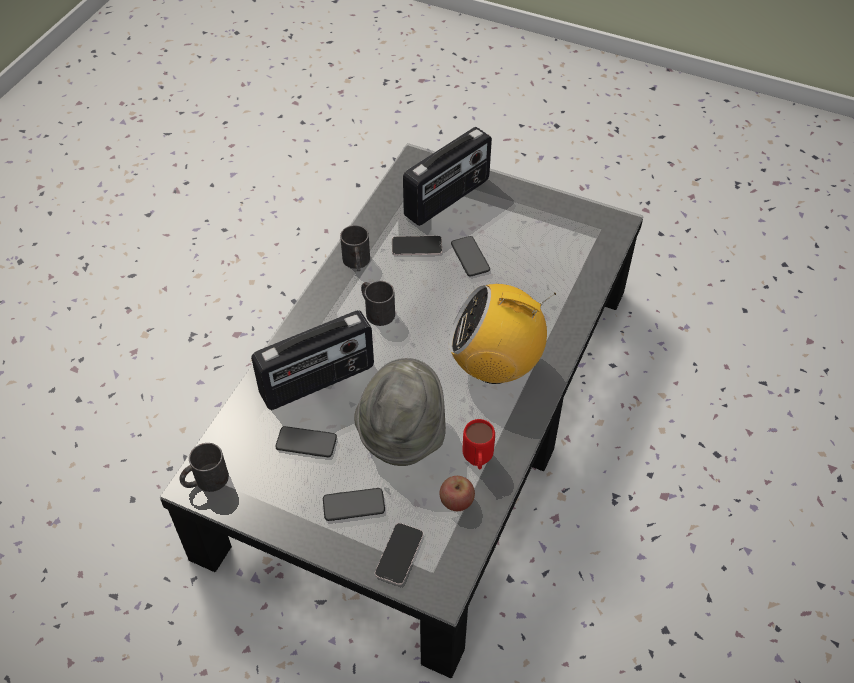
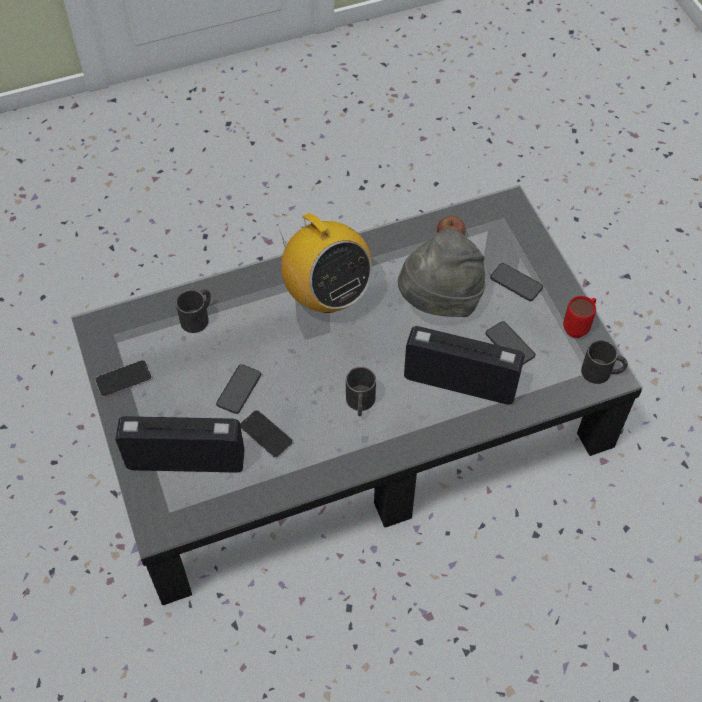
camera: 135 degrees left, 5 degrees up
black mug [340,225,370,271] -> black mug moved to [176,289,211,333]
phone [375,523,423,585] -> phone moved to [95,360,152,398]
red mug [462,419,495,469] -> red mug moved to [563,296,596,338]

